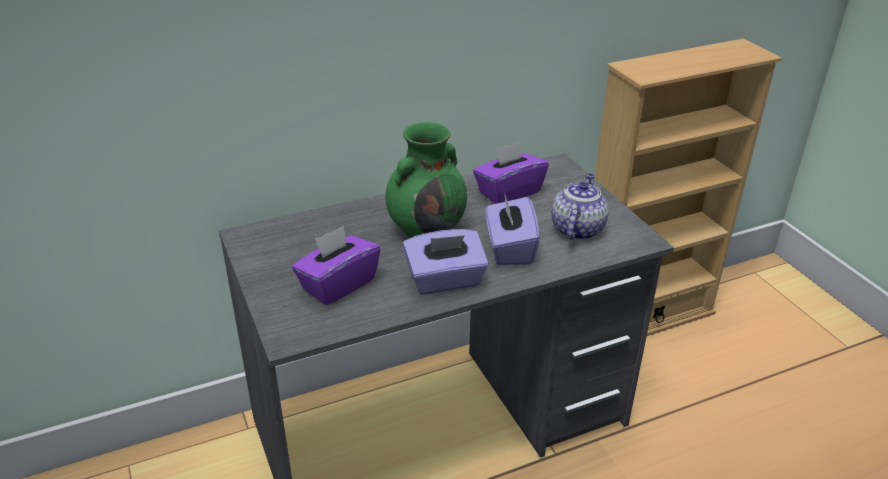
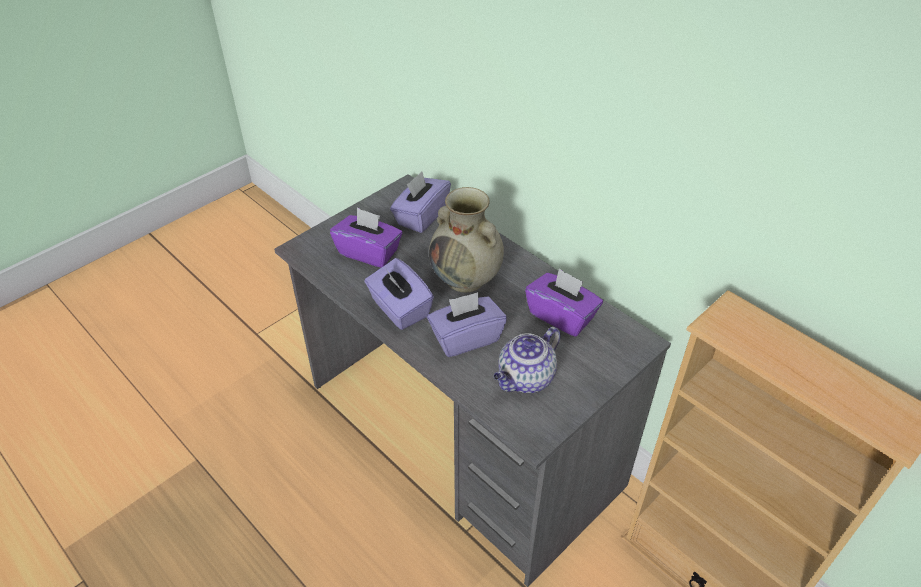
camera: 70 degrees right, 10 degrees up
green vase [386,122,467,238] -> beige vase [429,187,504,292]
teapot [551,174,609,240] -> teapot turned 135 degrees clockwise [494,327,561,393]
none -> purple tissue box [390,171,451,233]

